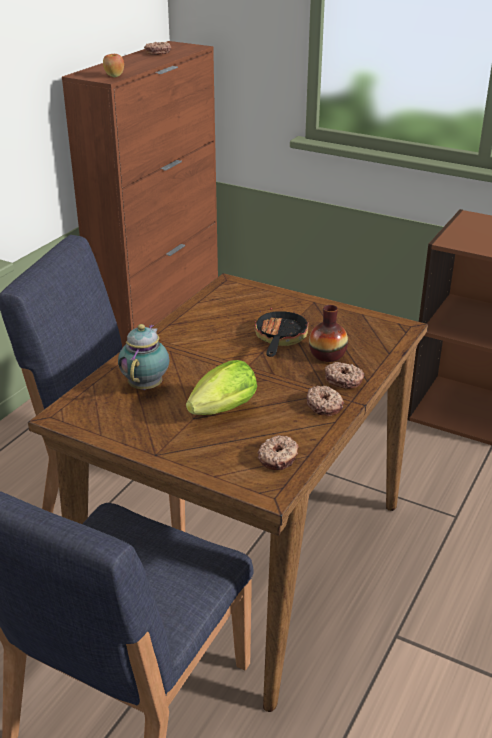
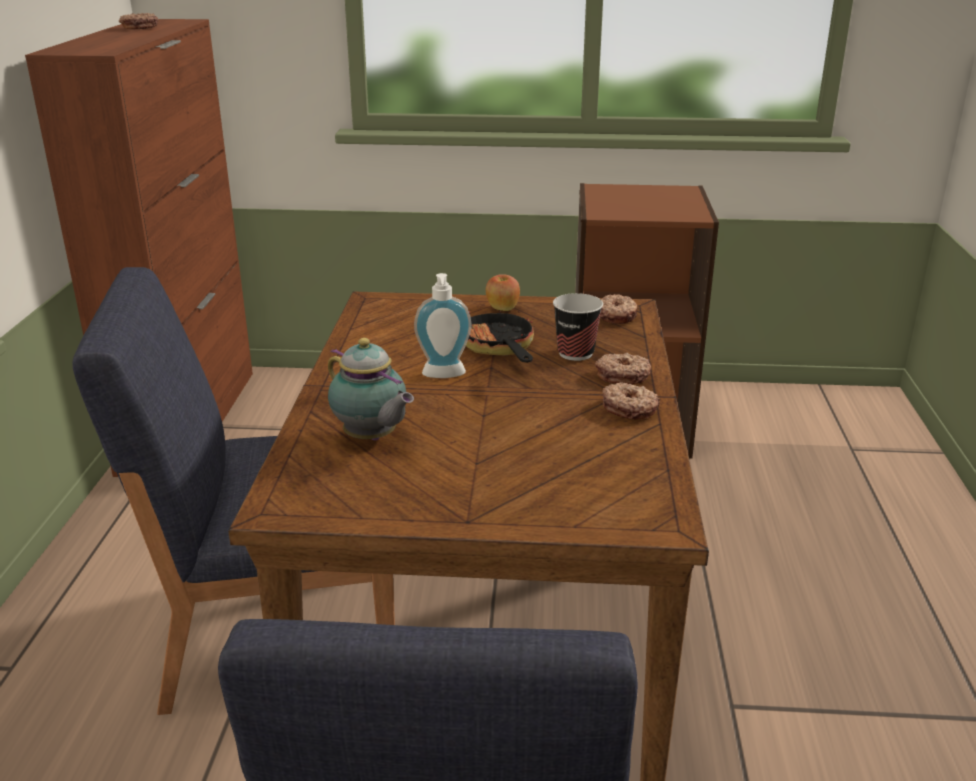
camera: 25 degrees left, 5 degrees down
apple [103,54,124,77] -> apple moved to [486,274,520,311]
teapot [118,324,169,390] -> teapot turned 150 degrees clockwise [328,338,414,440]
lettuce [186,360,257,415] -> none
donut [258,435,299,470] -> donut moved to [600,294,637,324]
vase [309,305,348,362] -> cup [553,293,603,361]
none -> soap dispenser [414,273,471,378]

